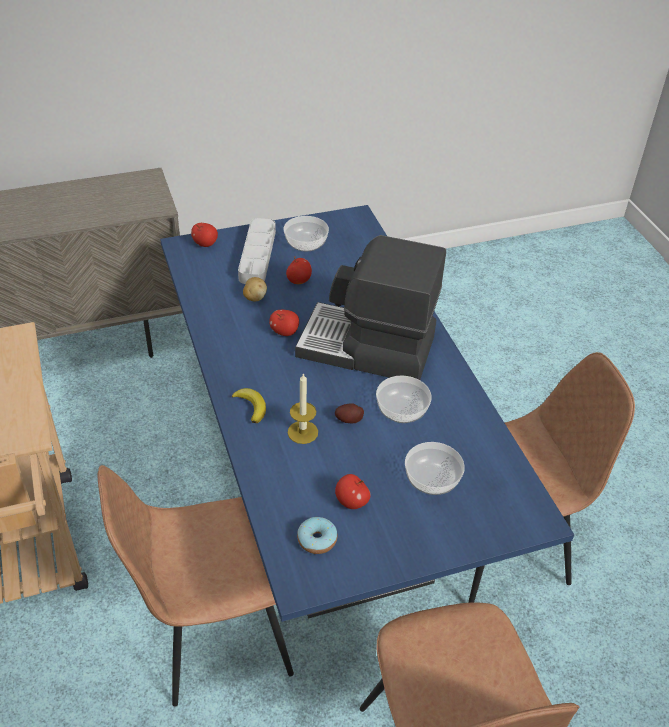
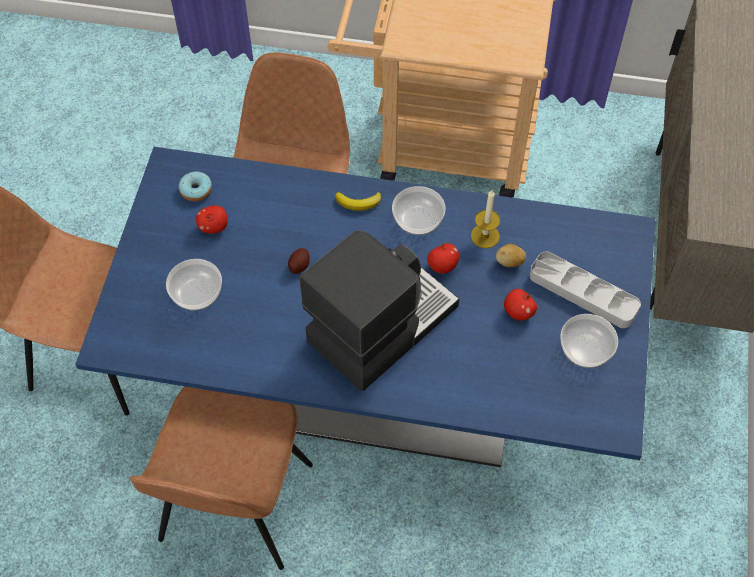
camera: 120 degrees right, 15 degrees up
apple [191,223,218,247] -> none
candle [288,373,318,444] -> candle moved to [471,190,500,248]
bowl [376,376,432,423] -> bowl moved to [392,186,446,235]

